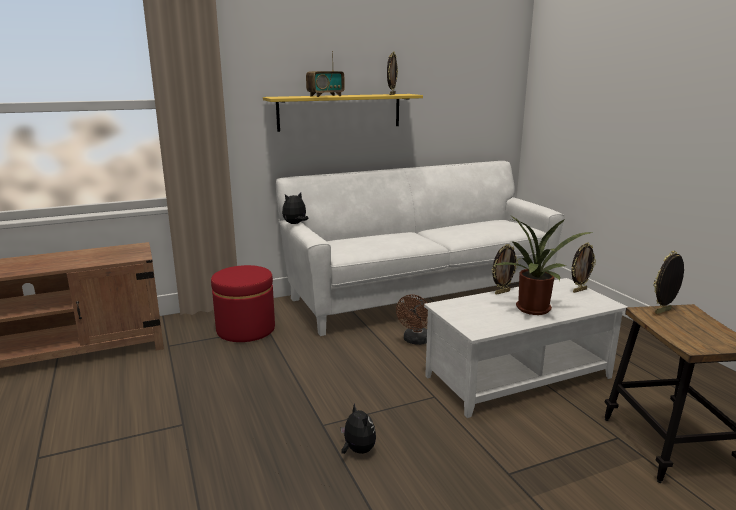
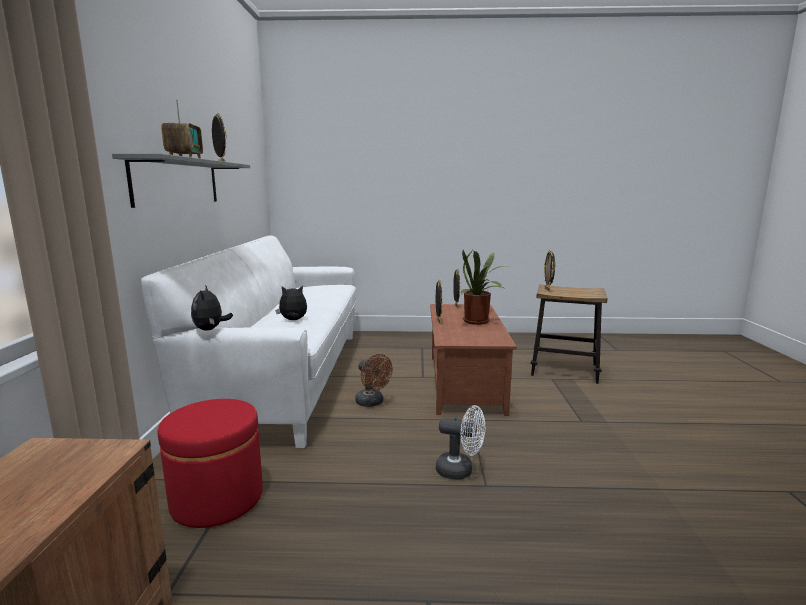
camera: 65 degrees left, 5 degrees down
yellow shelf [263,94,423,132] -> grey shelf [112,153,250,208]
plush toy [341,403,376,454] -> plush toy moved to [276,286,307,320]
white coffee table [424,278,627,418] -> brown coffee table [430,304,517,416]
none -> white fan [436,405,485,479]

